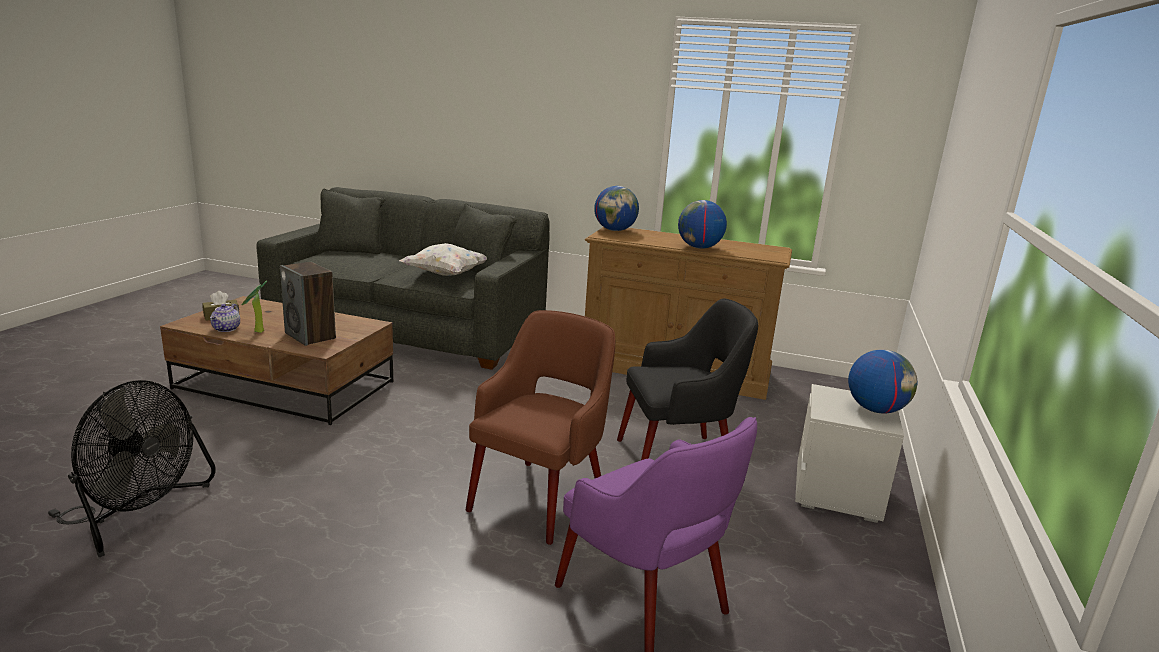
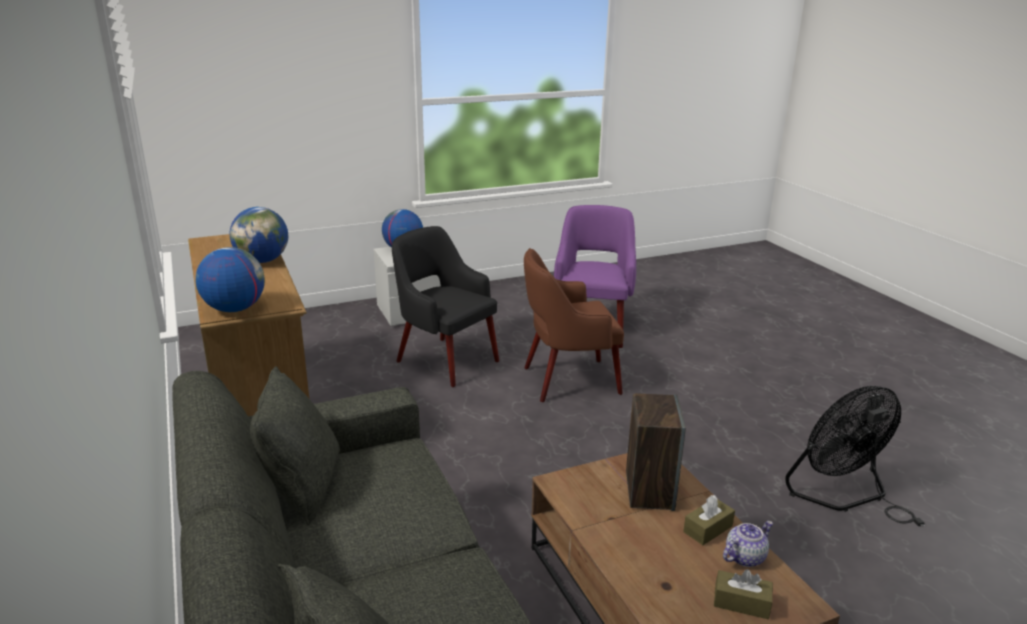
camera: 130 degrees left, 5 degrees up
potted plant [242,281,267,333] -> brown tissue box [683,495,735,545]
white pillow [399,243,487,276] -> none

